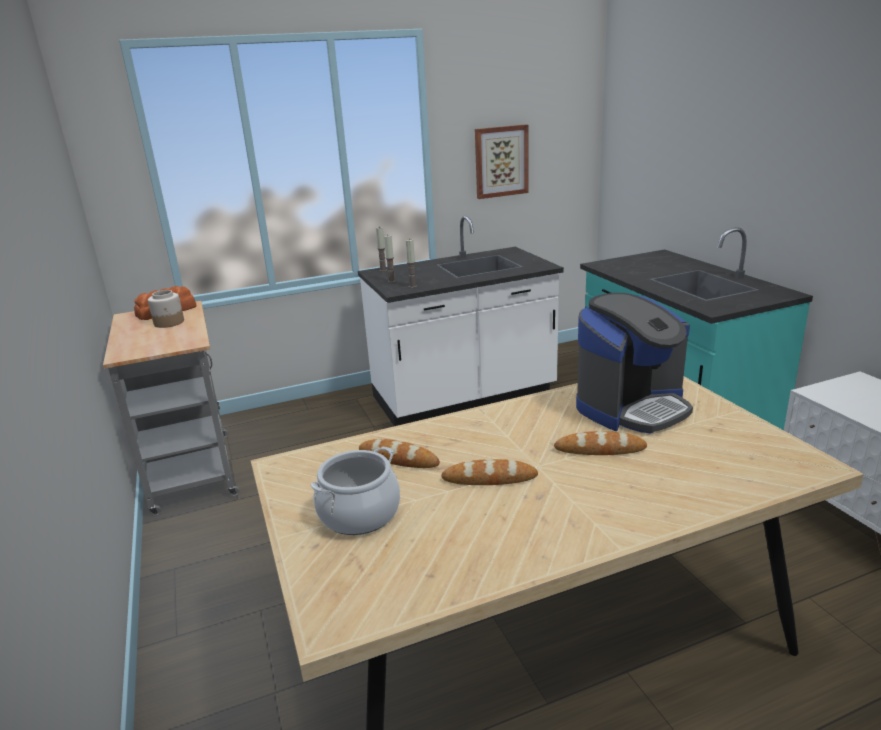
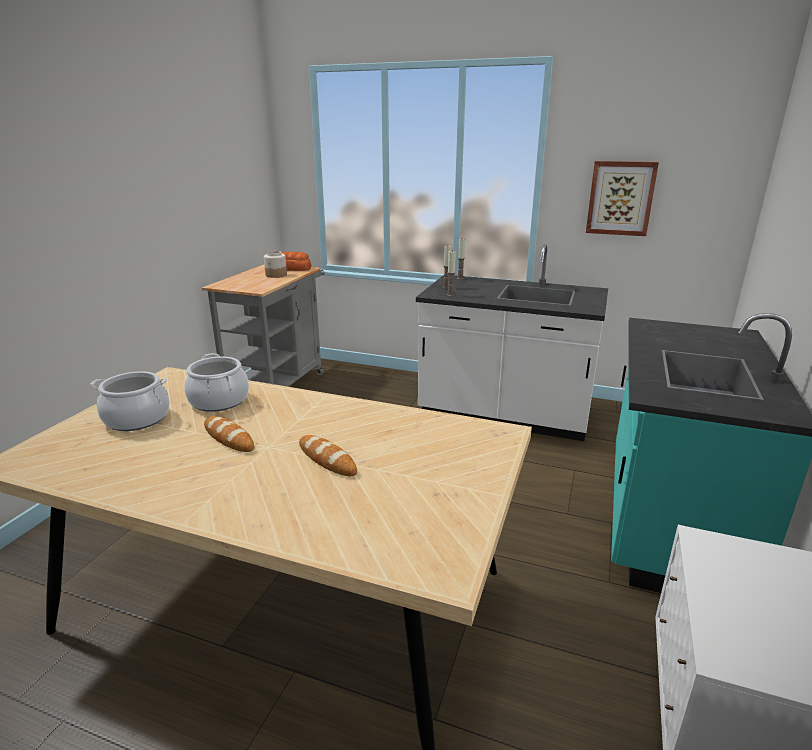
camera: 40 degrees right, 0 degrees up
bread [359,439,440,468] -> cooking pot [184,353,249,412]
coffee machine [576,293,693,433] -> none

